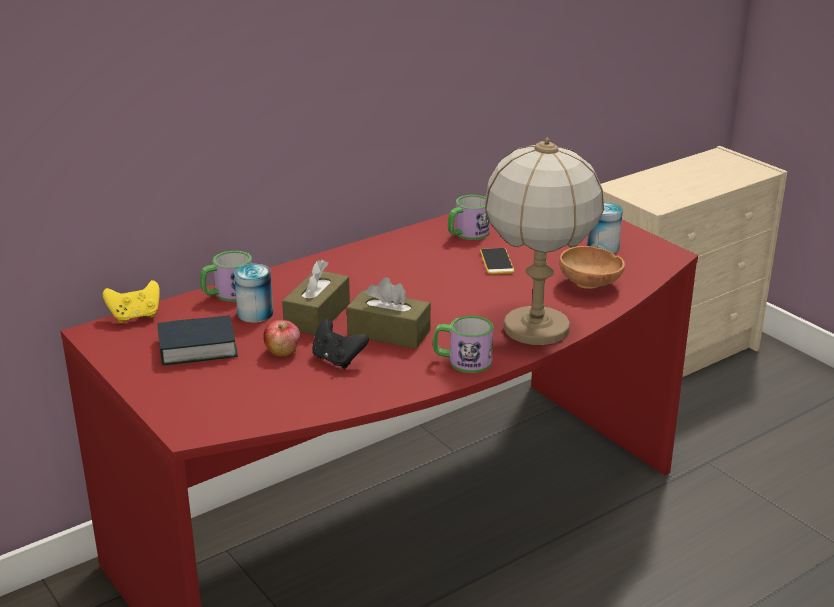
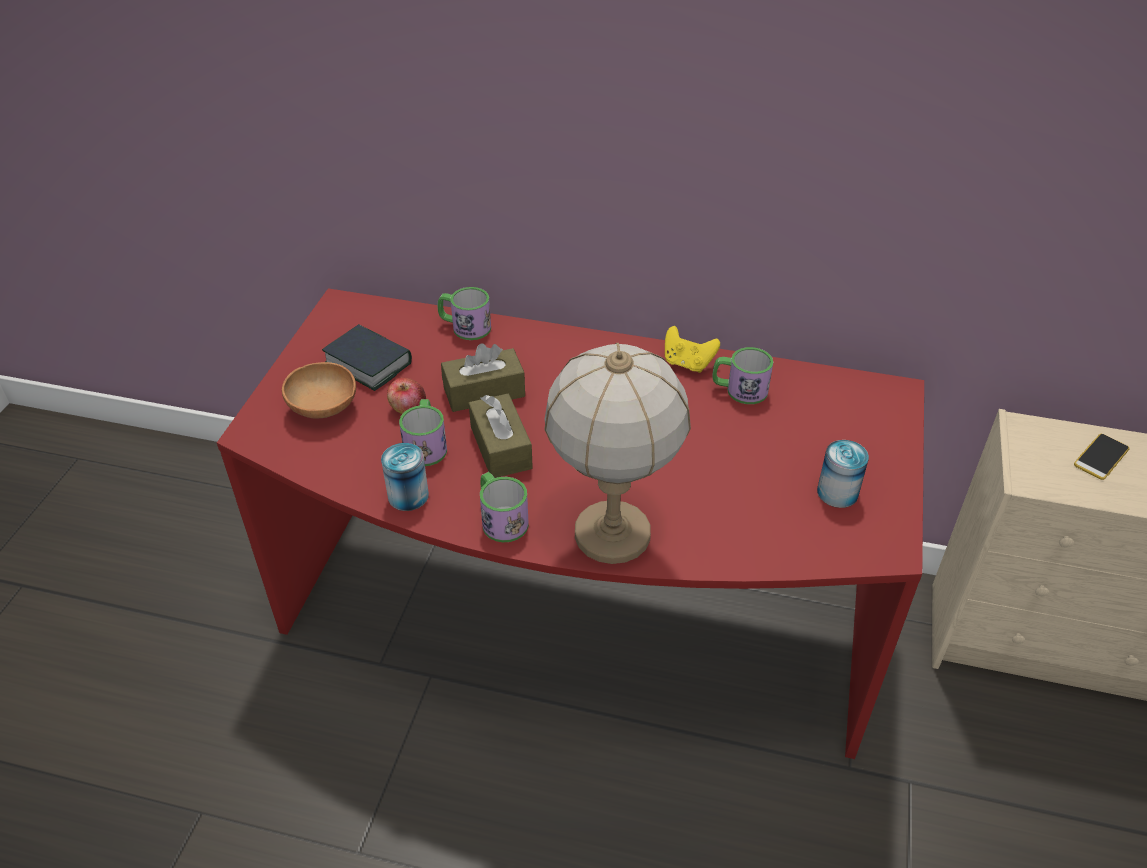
camera: 50 degrees right, 15 degrees up
yellow game controller [103,280,160,323] -> yellow game controller moved to [665,326,720,373]
can [234,264,273,323] -> can moved to [381,443,429,511]
black game controller [312,319,369,369] -> mug [399,399,447,466]
phone [480,248,515,274] -> phone moved to [1074,434,1130,480]
brown bowl [559,246,625,289] -> brown bowl moved to [282,362,356,419]

